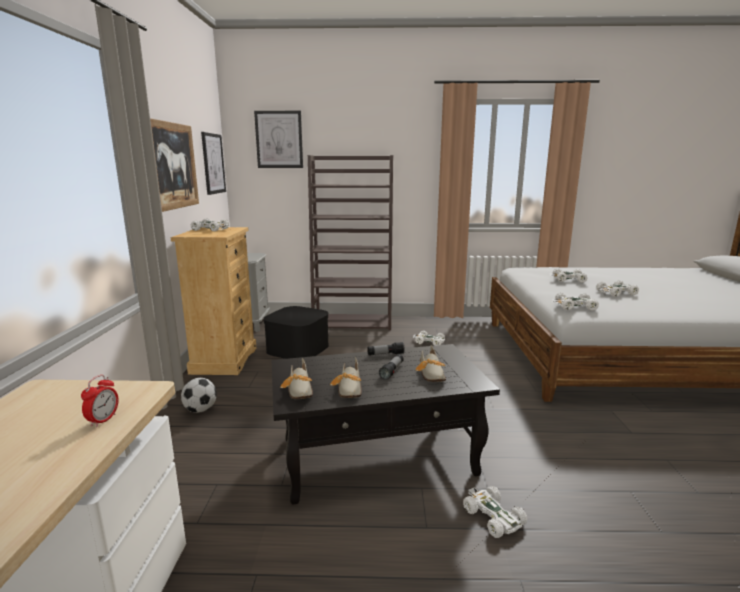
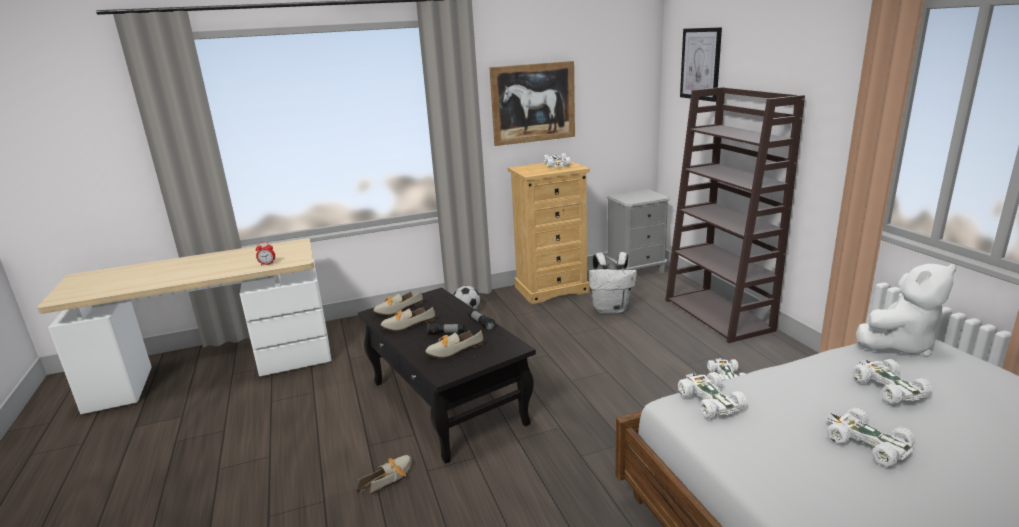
camera: 70 degrees right, 5 degrees up
picture [201,132,226,195] -> none
black storage box [263,306,329,359] -> white backpack [589,252,637,314]
white toy car [463,486,527,538] -> shoe [356,455,412,495]
none -> white plush toy [856,264,957,357]

